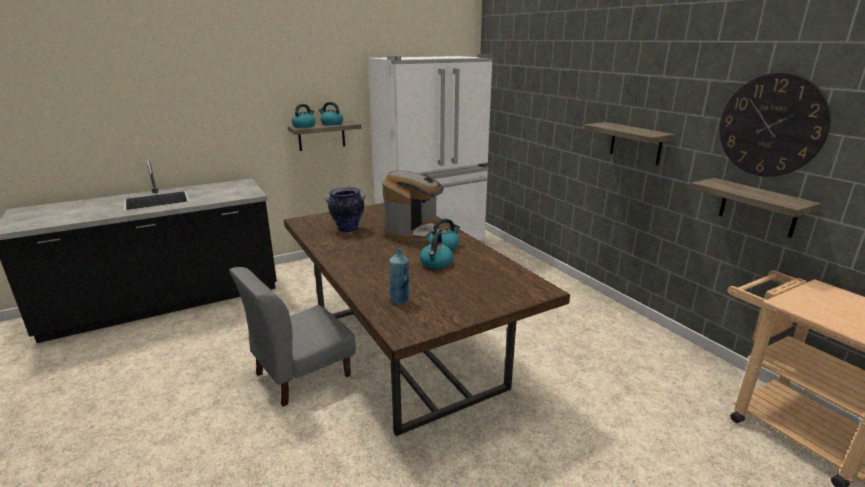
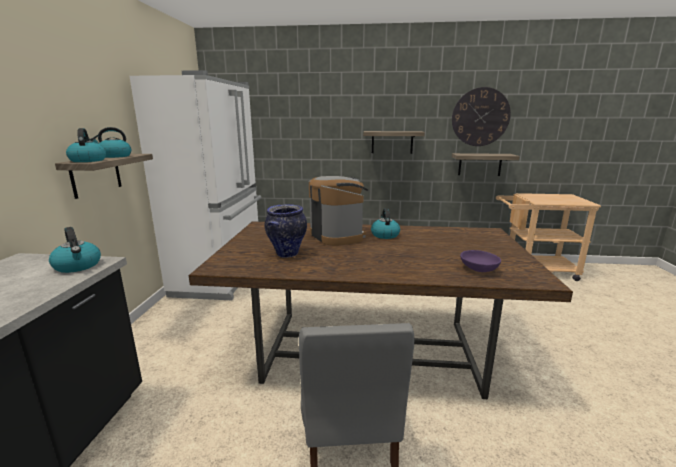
camera: 55 degrees left, 5 degrees down
blue bottle [389,248,409,304] -> purple bowl [460,250,501,272]
kettle [420,233,453,269] -> kettle moved to [49,227,101,273]

